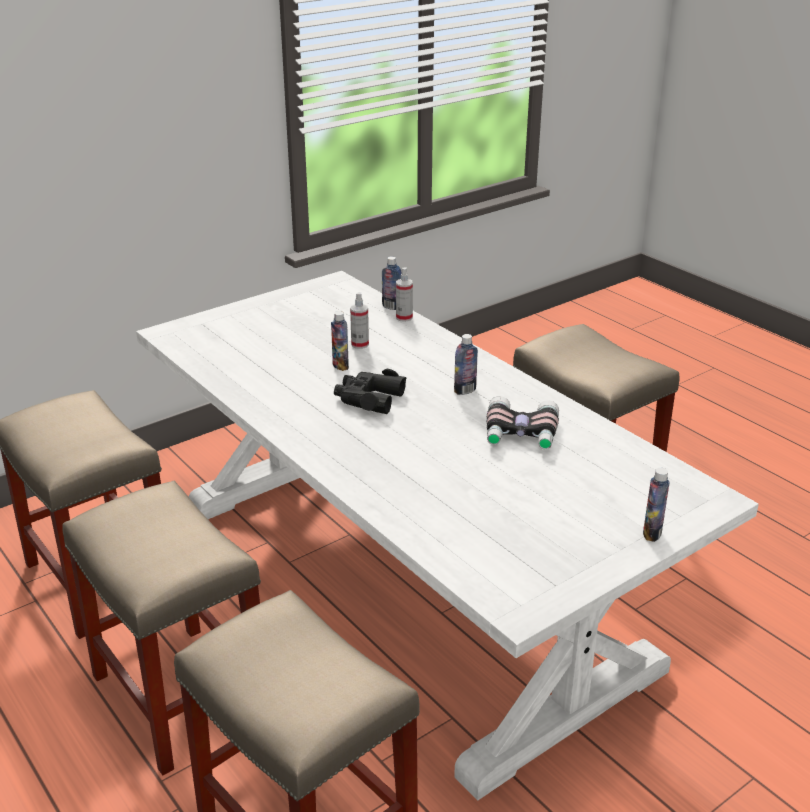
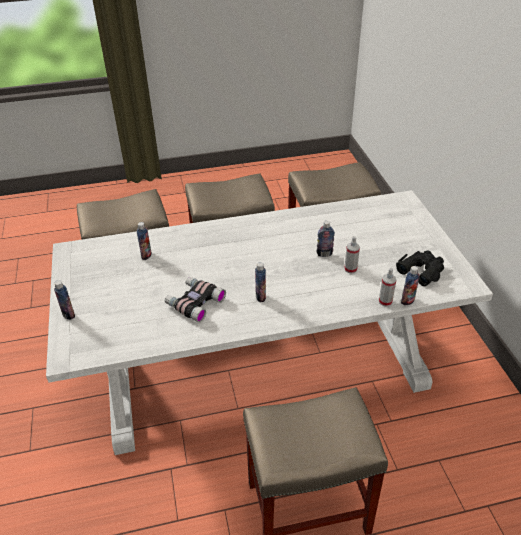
camera: 115 degrees right, 10 degrees up
black binoculars [334,369,406,414] -> black binoculars moved to [396,251,444,286]
none -> bottle [137,222,152,260]

